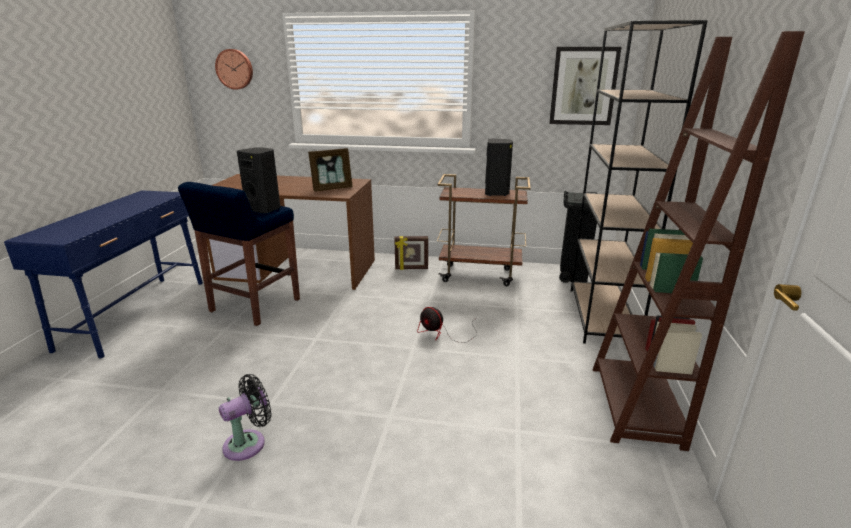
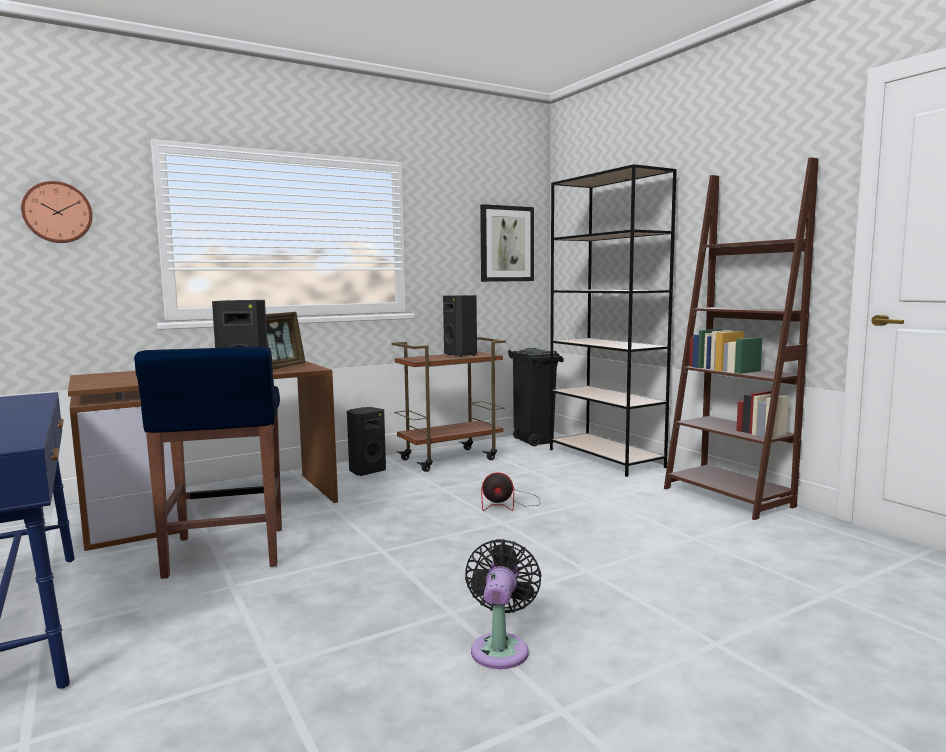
camera: 40 degrees left, 15 degrees down
picture frame [394,236,428,270] -> black speaker [347,407,386,476]

